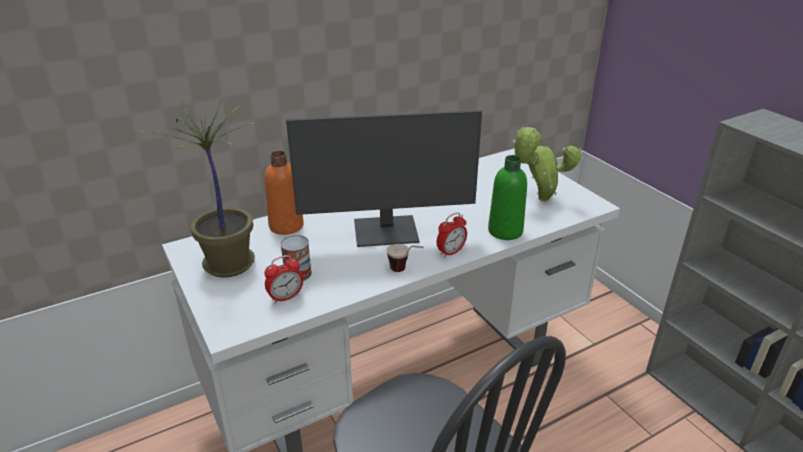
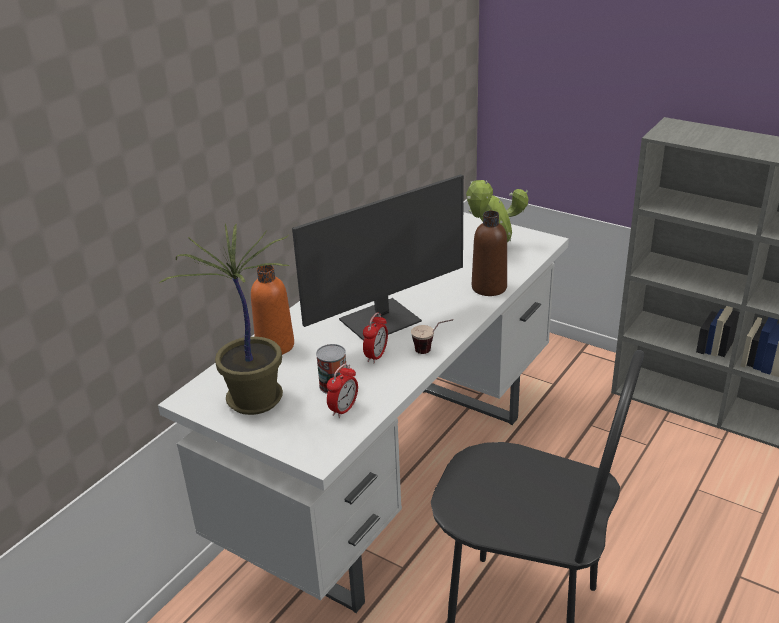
camera: 25 degrees left, 0 degrees up
alarm clock [436,212,467,258] -> alarm clock moved to [363,312,388,364]
green bottle [488,155,527,240] -> brown bottle [472,211,507,296]

